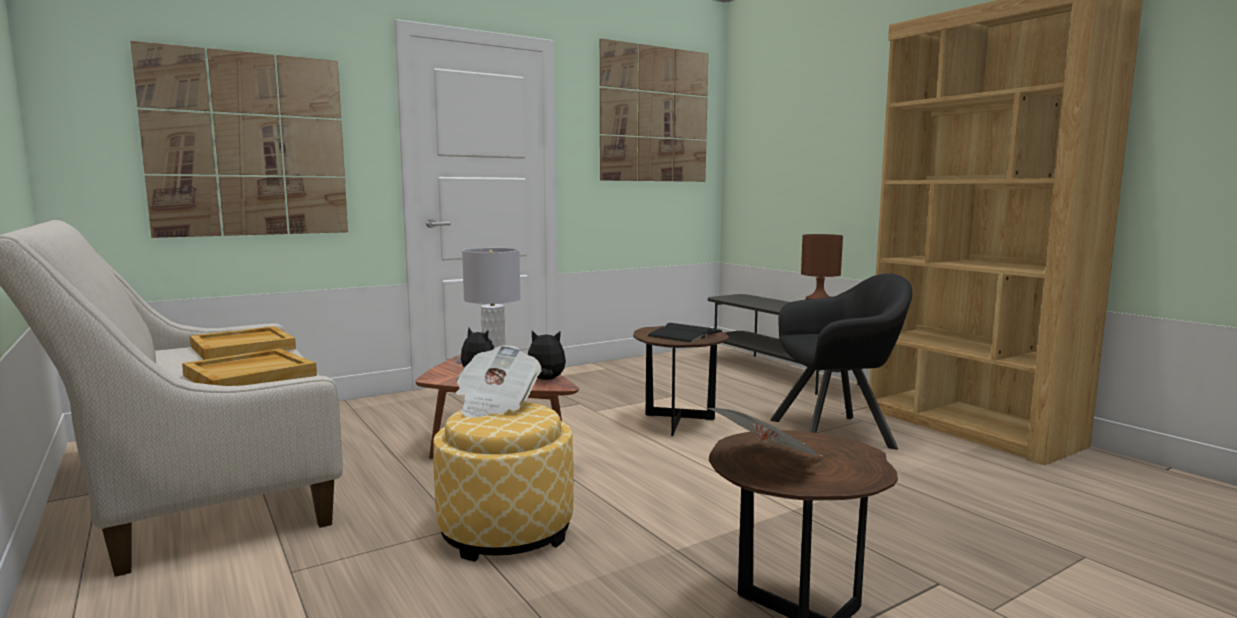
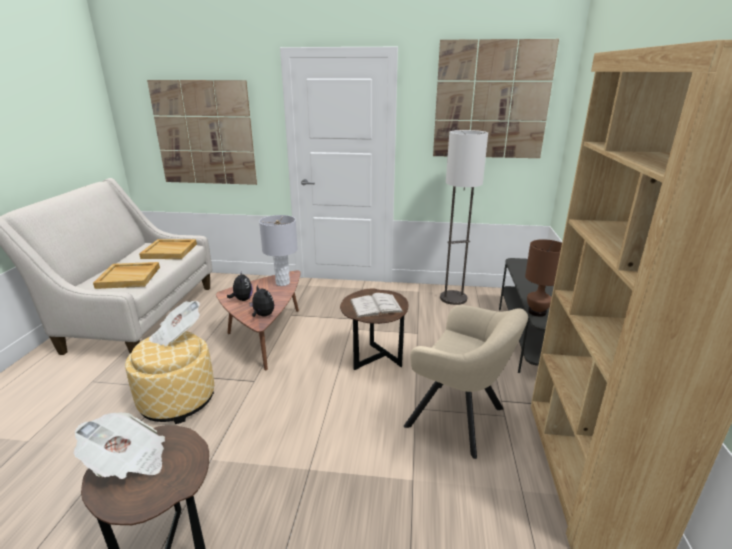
camera: 40 degrees right, 15 degrees up
black book [647,323,722,343] -> white book [350,293,404,318]
black armchair [770,274,912,450] -> beige armchair [404,305,528,459]
none -> floor lamp [440,130,488,305]

